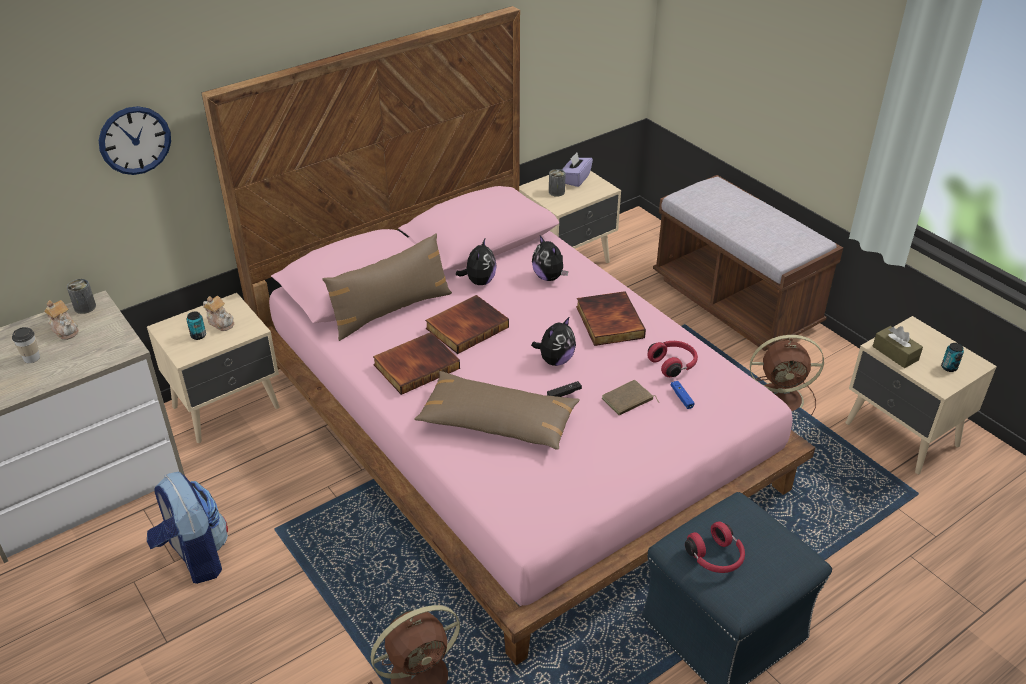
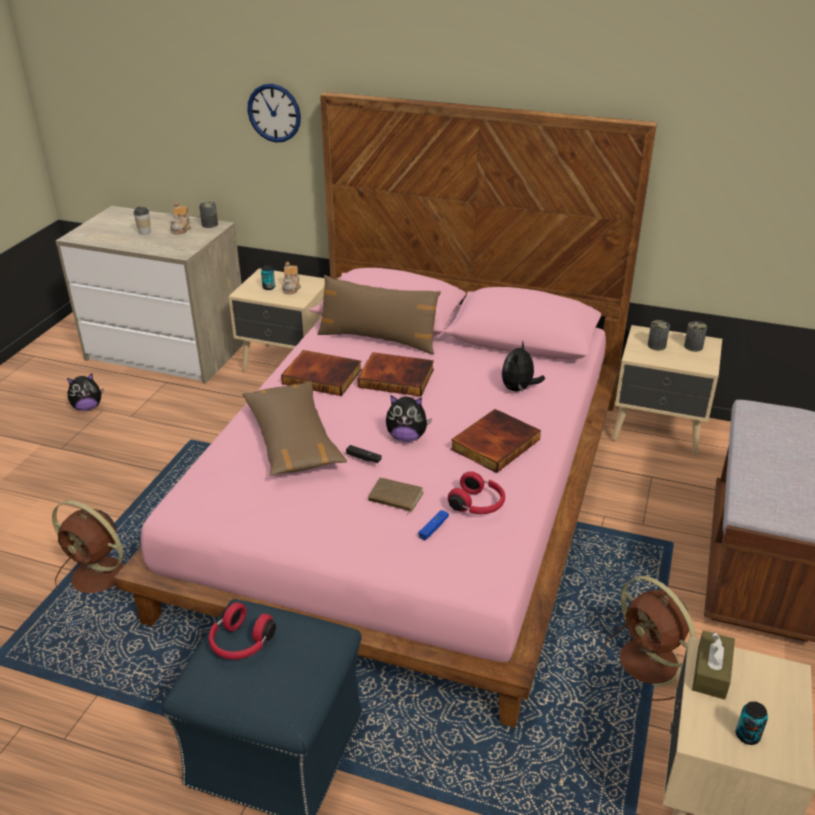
camera: 55 degrees right, 5 degrees down
backpack [147,472,228,584] -> none
plush toy [456,237,497,285] -> plush toy moved to [67,373,103,411]
purple tissue box [562,153,593,187] -> can [684,321,707,352]

